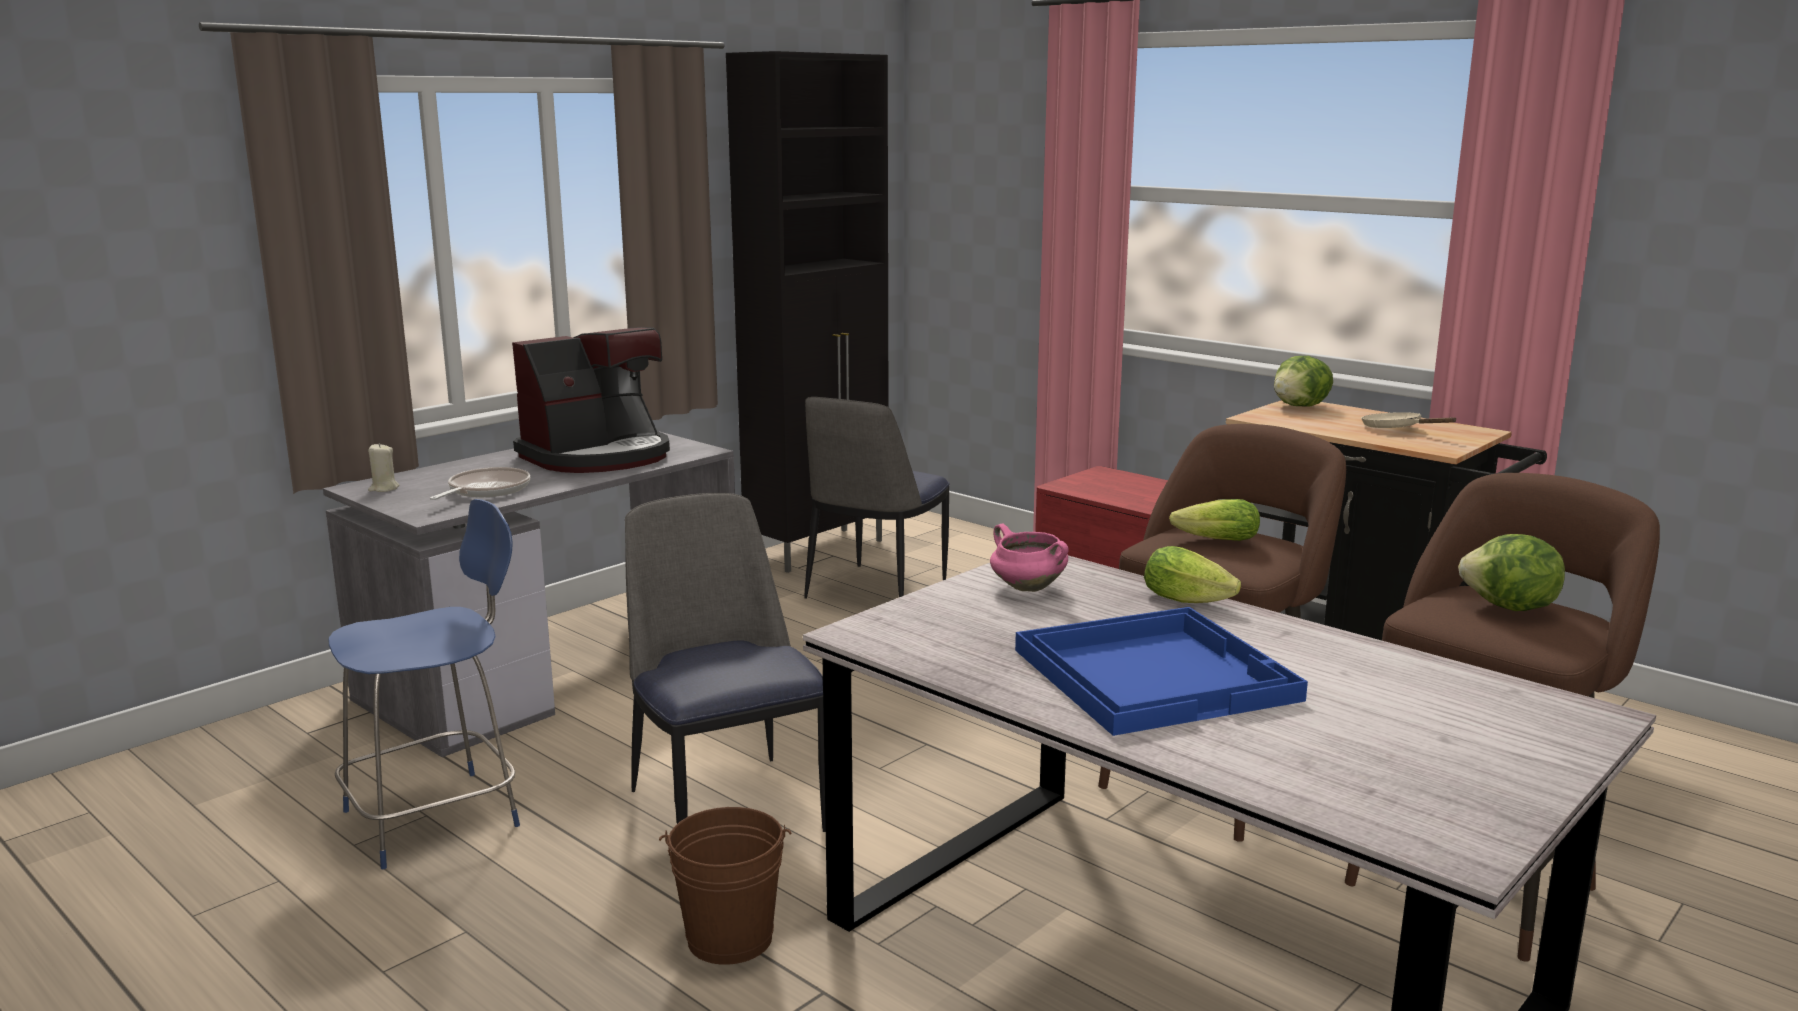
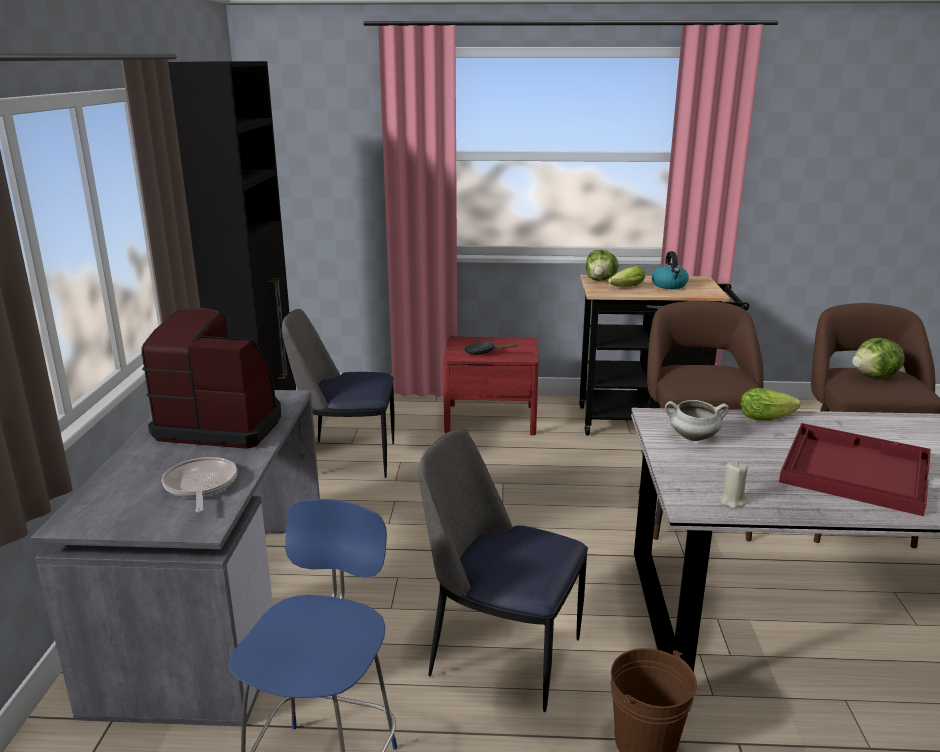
camera: 40 degrees left, 5 degrees up
beige candle [368,443,400,492] -> beige candle moved to [720,462,748,509]
coffee machine [512,327,670,473] -> coffee machine turned 90 degrees counterclockwise [141,308,281,449]
chair [804,397,950,599] -> chair turned 105 degrees clockwise [282,309,394,478]
pink cooking pot [990,523,1069,592] -> white cooking pot [665,400,729,441]
blue tray [1015,607,1308,736] -> red tray [779,423,931,516]
lettuce [1169,499,1260,541] -> lettuce moved to [608,266,645,287]
beige frying pan [1361,412,1456,428] -> kettle [652,251,689,289]
none -> black frying pan [464,341,517,355]

